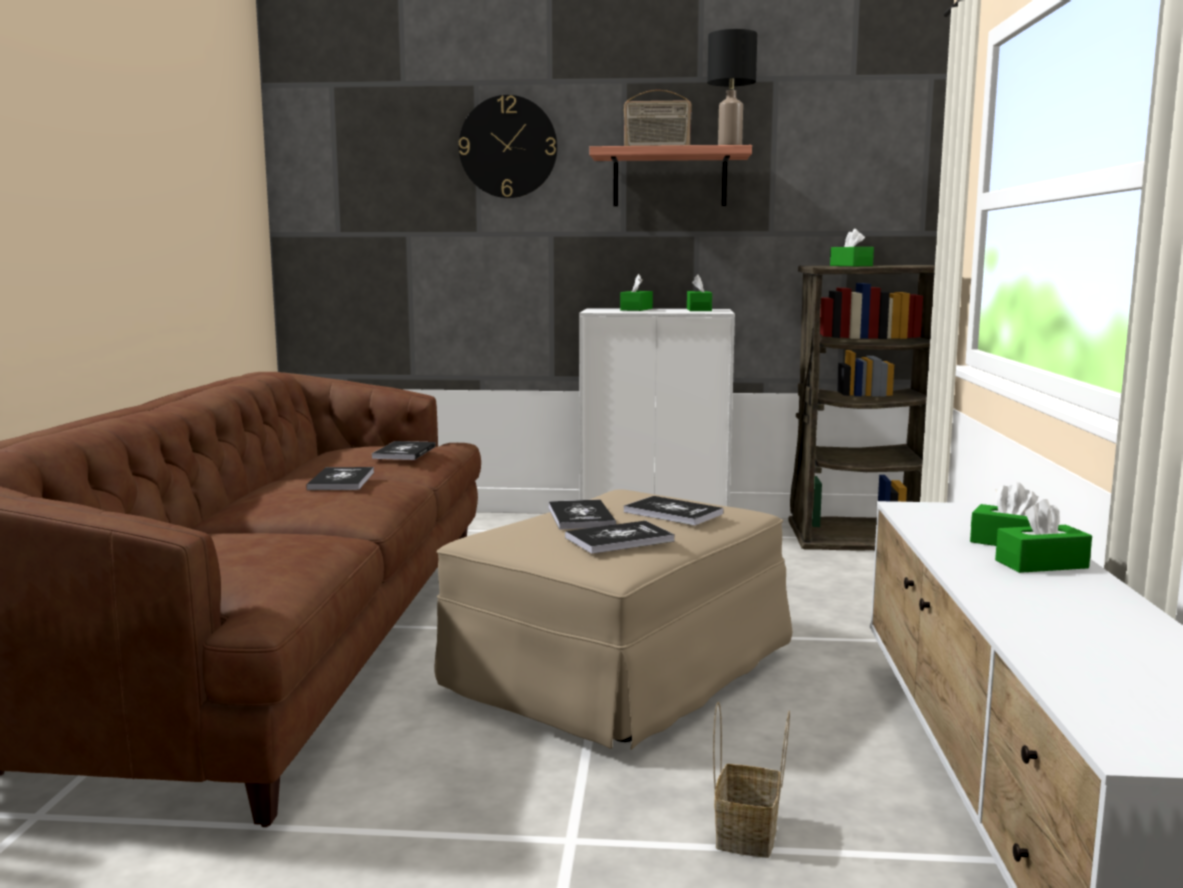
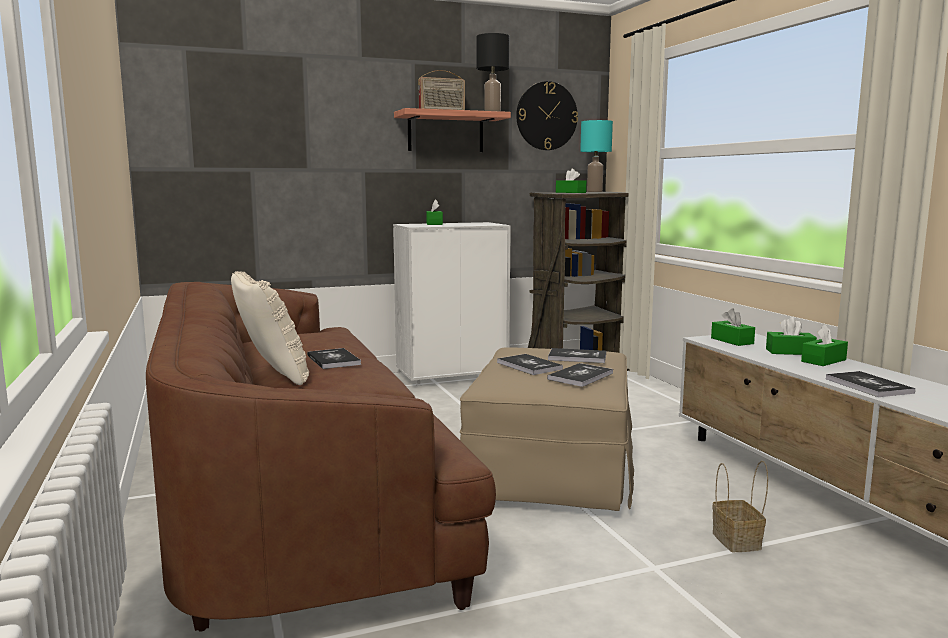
camera: 25 degrees left, 0 degrees up
book [372,441,436,460] -> book moved to [826,371,915,397]
wall clock [459,95,558,198] -> wall clock moved to [516,81,578,150]
green tissue box [687,274,712,311] -> green tissue box moved to [711,309,755,346]
none -> beige pillow [231,271,309,385]
none -> turquoise table lamp [580,120,613,192]

